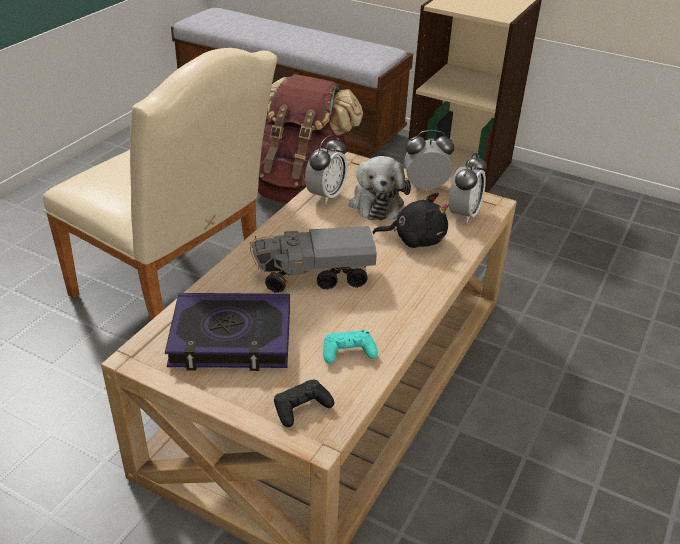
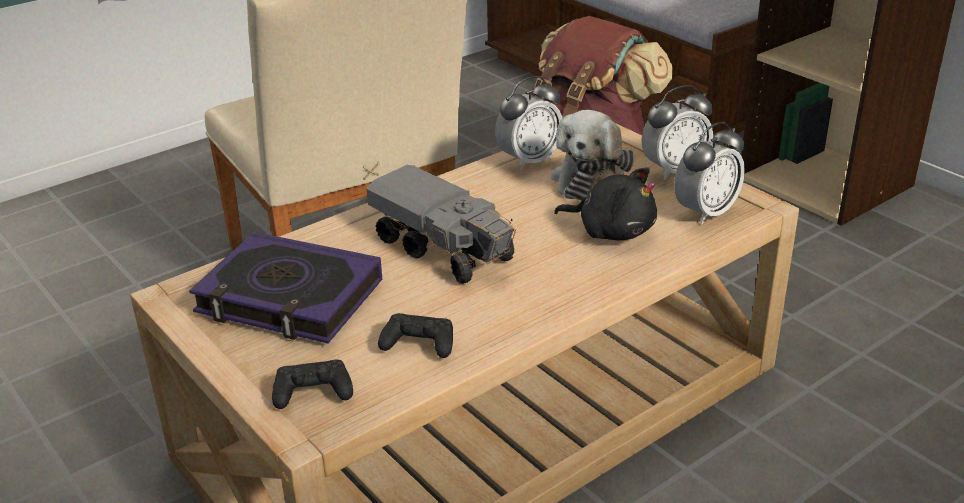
camera: 25 degrees right, 5 degrees down
toy truck [250,226,377,293] -> toy truck turned 150 degrees counterclockwise [366,165,516,284]
turquoise game controller [323,330,378,364] -> black game controller [378,313,453,358]
alarm clock [405,130,454,191] -> alarm clock turned 135 degrees clockwise [641,85,713,180]

